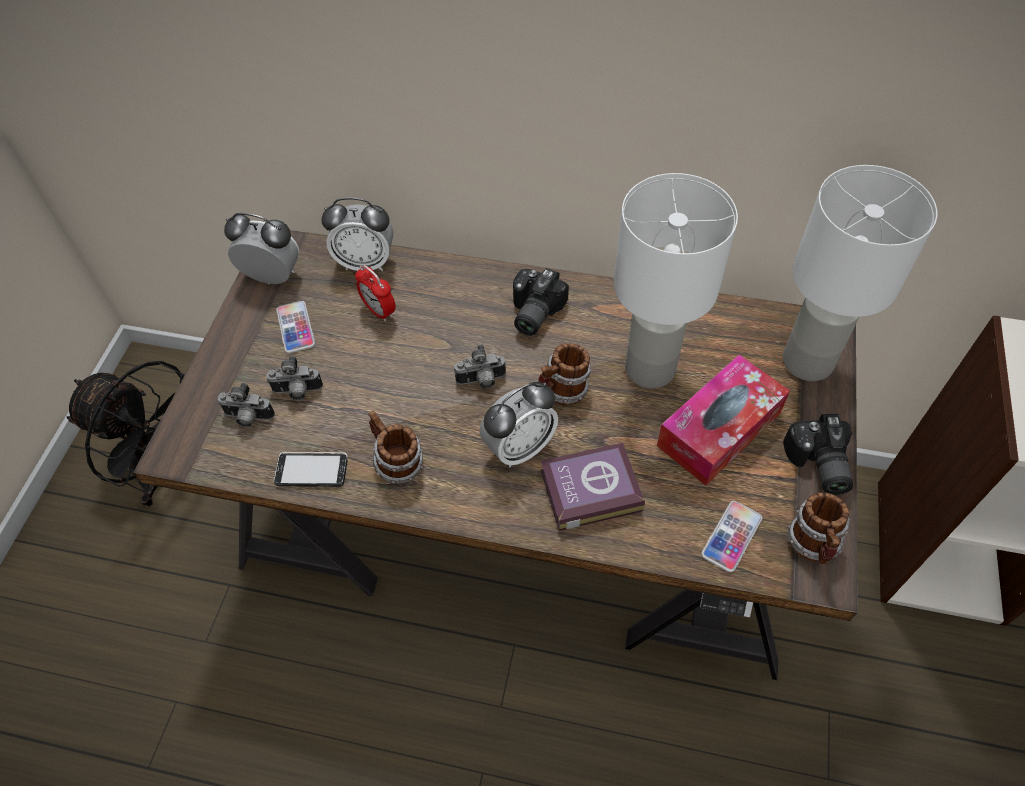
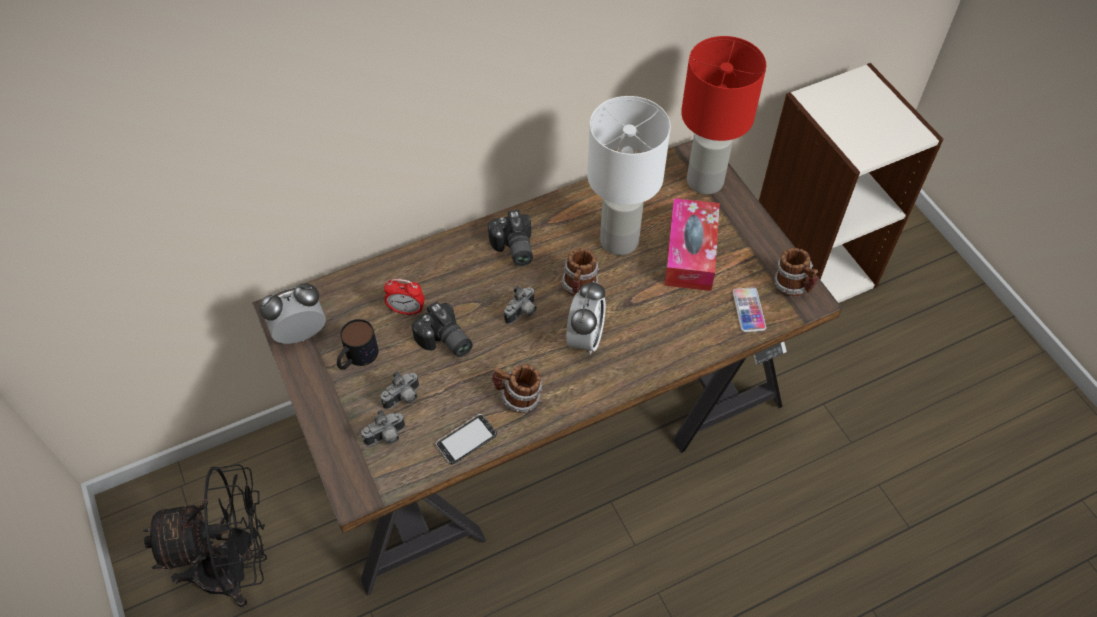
camera: 40 degrees left, 0 degrees up
phone [276,301,315,353] -> mug [337,319,379,370]
alarm clock [321,197,393,271] -> none
book [541,443,645,531] -> none
white table lamp [783,165,937,381] -> red table lamp [681,36,766,194]
camera [783,414,853,495] -> camera moved to [412,301,473,357]

